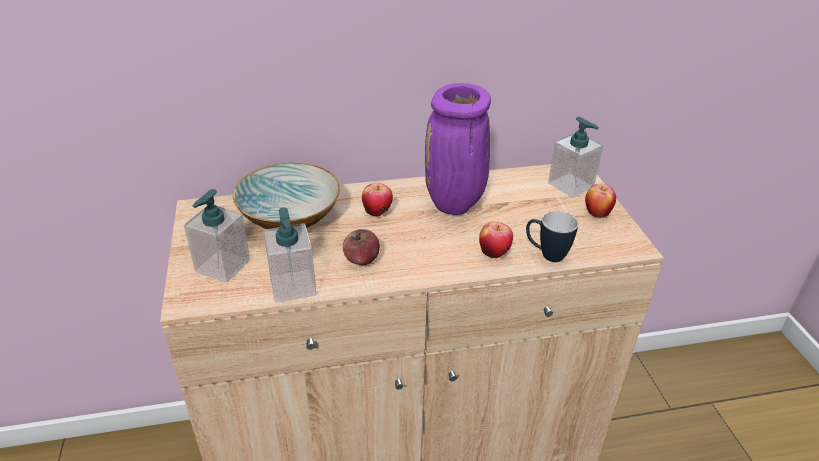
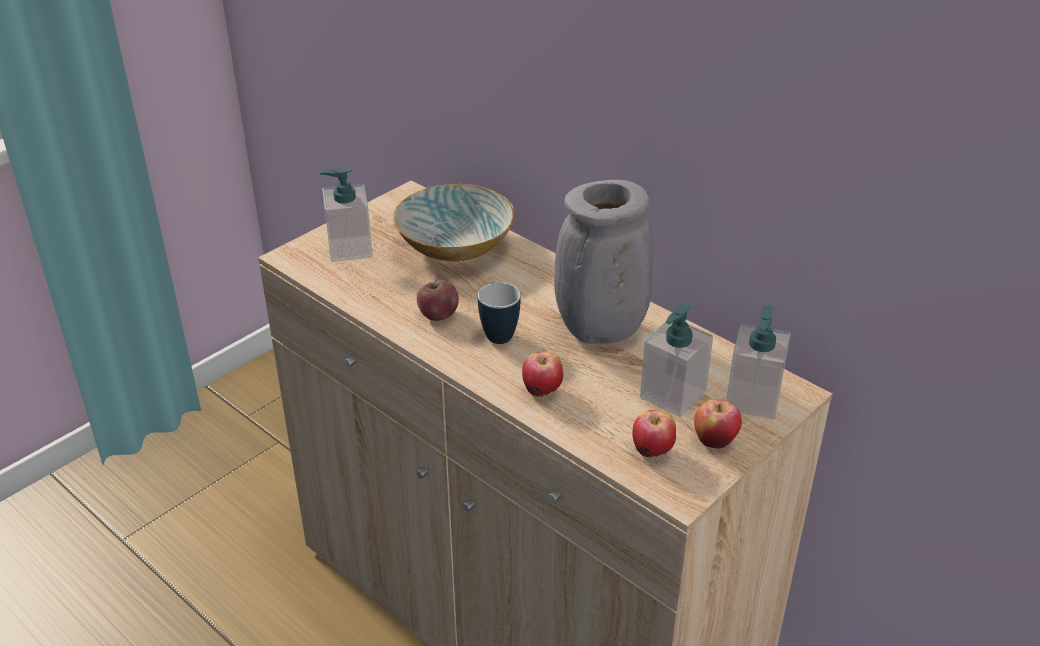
camera: 55 degrees right, 0 degrees up
soap dispenser [263,208,316,303] -> soap dispenser moved to [640,302,713,417]
apple [362,182,393,217] -> apple moved to [632,410,676,458]
purple vase [425,83,491,215] -> grey vase [554,180,653,344]
mug [526,211,578,262] -> mug moved to [478,282,520,344]

